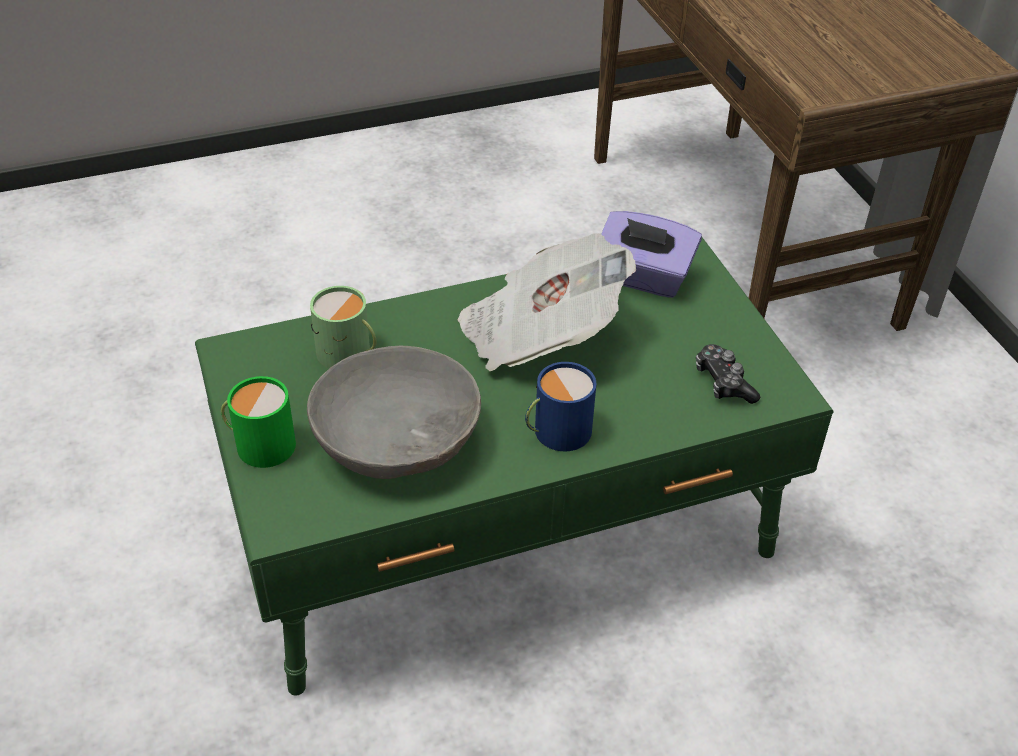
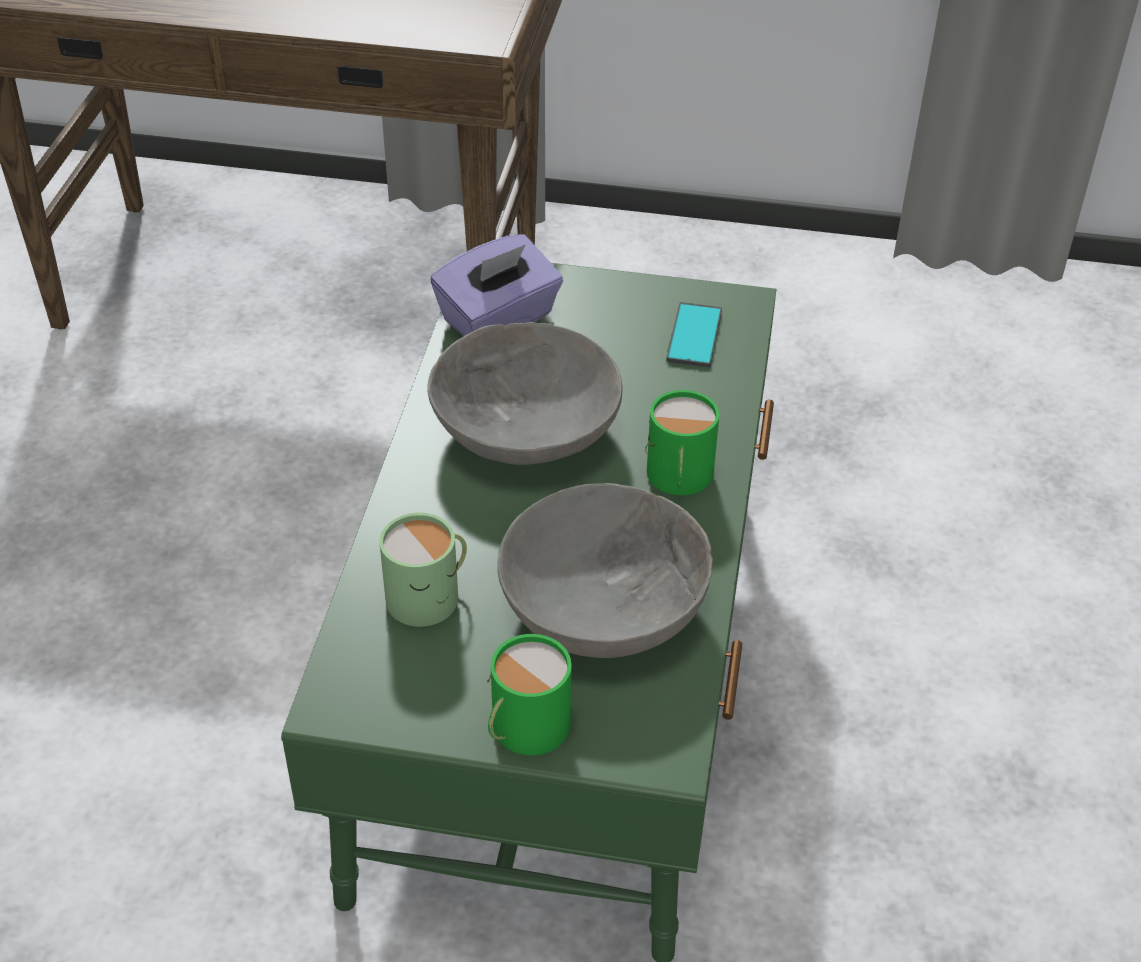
camera: 60 degrees left, 0 degrees up
newspaper [458,233,636,371] -> grey bowl [427,322,623,465]
blue mug [525,362,596,451] -> green mug [645,390,719,496]
game controller [696,344,760,404] -> phone [666,302,722,367]

